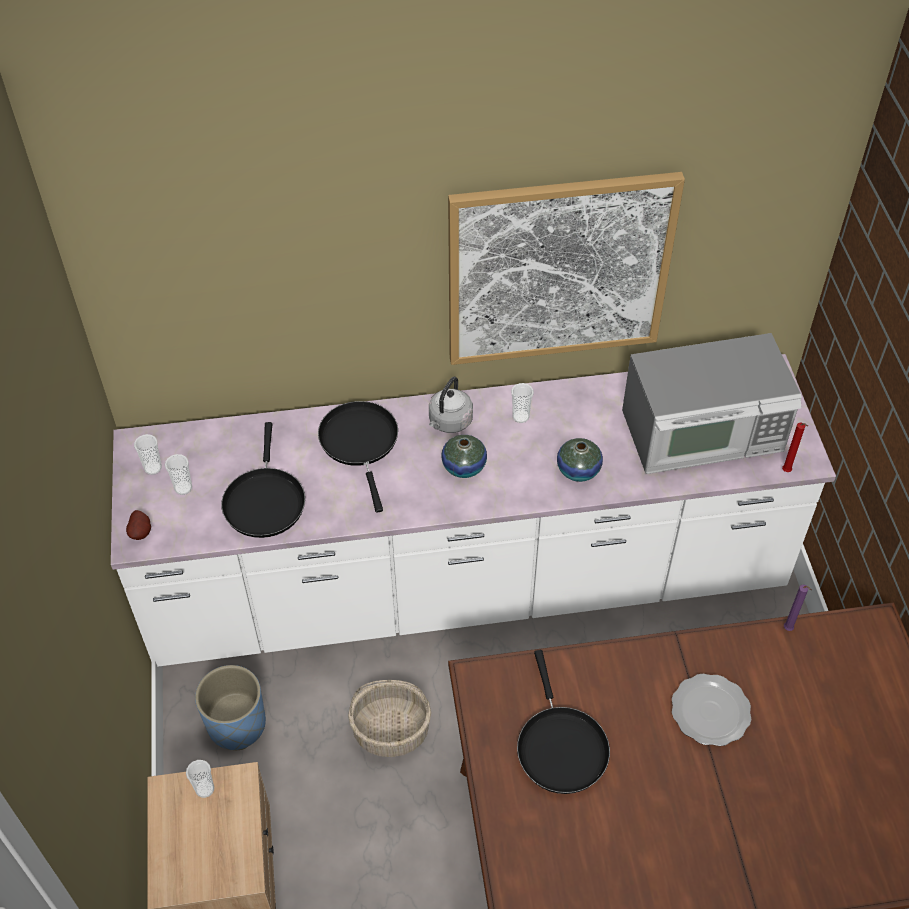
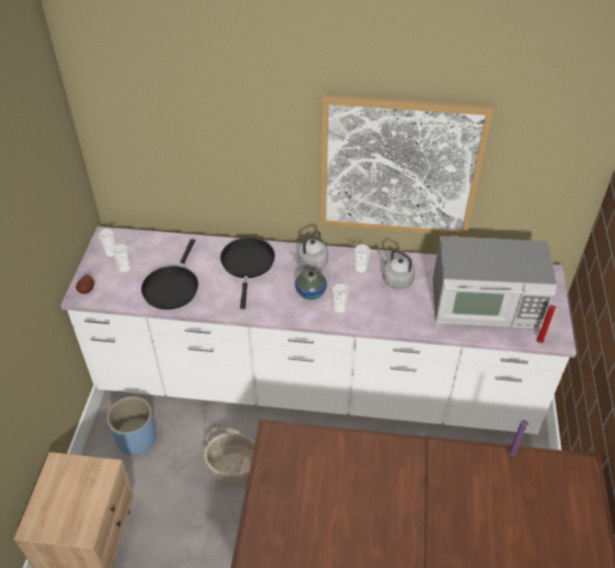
camera: 15 degrees right, 5 degrees down
cup [186,760,214,798] -> cup moved to [332,284,349,314]
black frying pan [517,650,610,794] -> none
vase [557,438,603,482] -> none
plate [672,674,751,746] -> none
none -> grey kettle [381,250,415,289]

